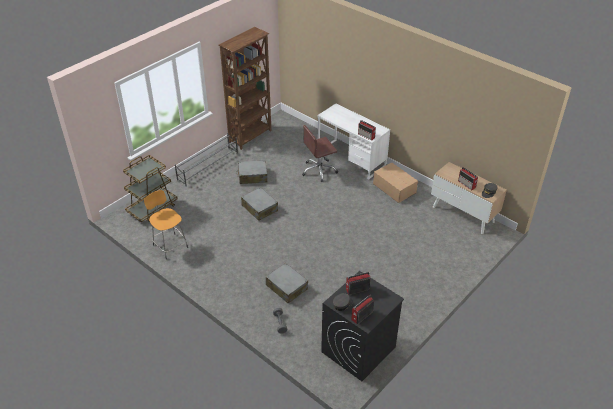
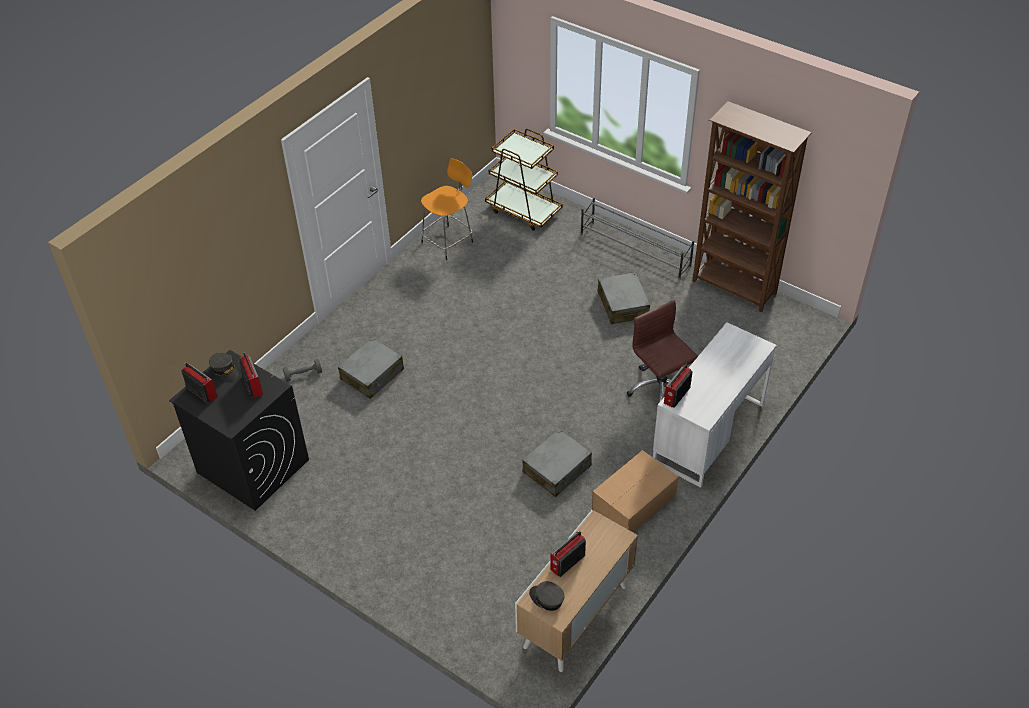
camera: 85 degrees right, 5 degrees up
grey suitcase [241,187,278,221] -> grey suitcase moved to [522,429,592,497]

